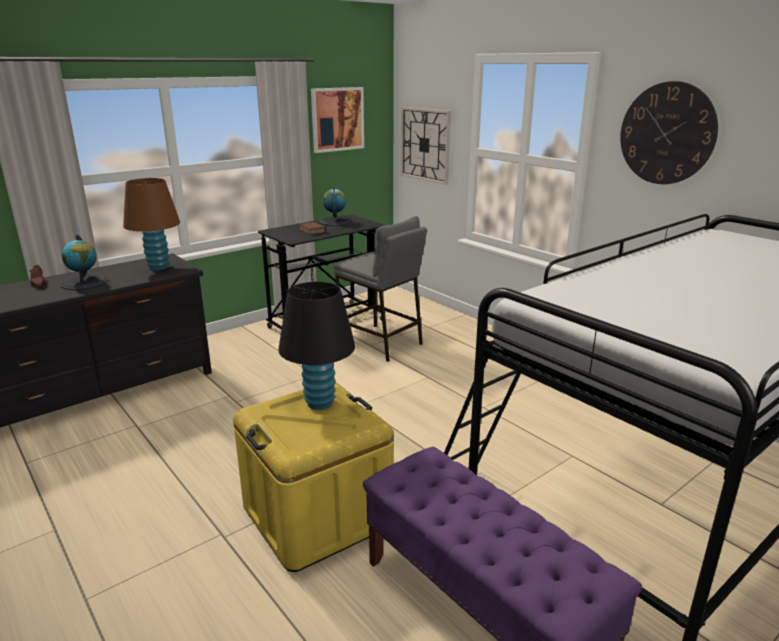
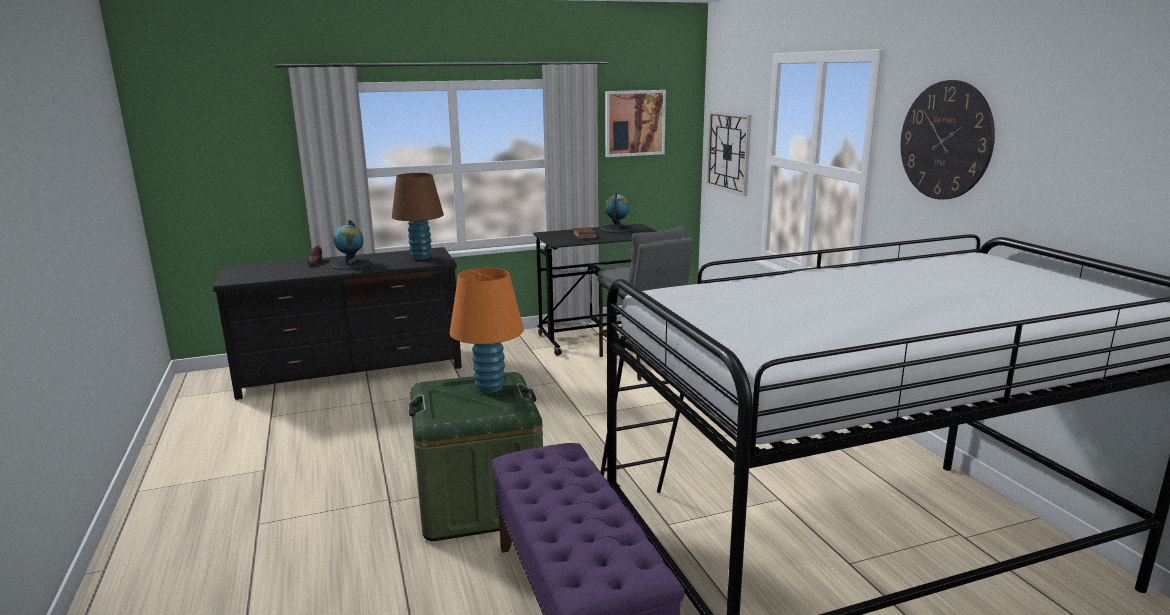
camera: 20 degrees right, 5 degrees down
yellow storage box [233,382,394,572] -> green storage box [409,372,543,541]
black table lamp [278,282,355,410] -> orange table lamp [450,268,524,393]

